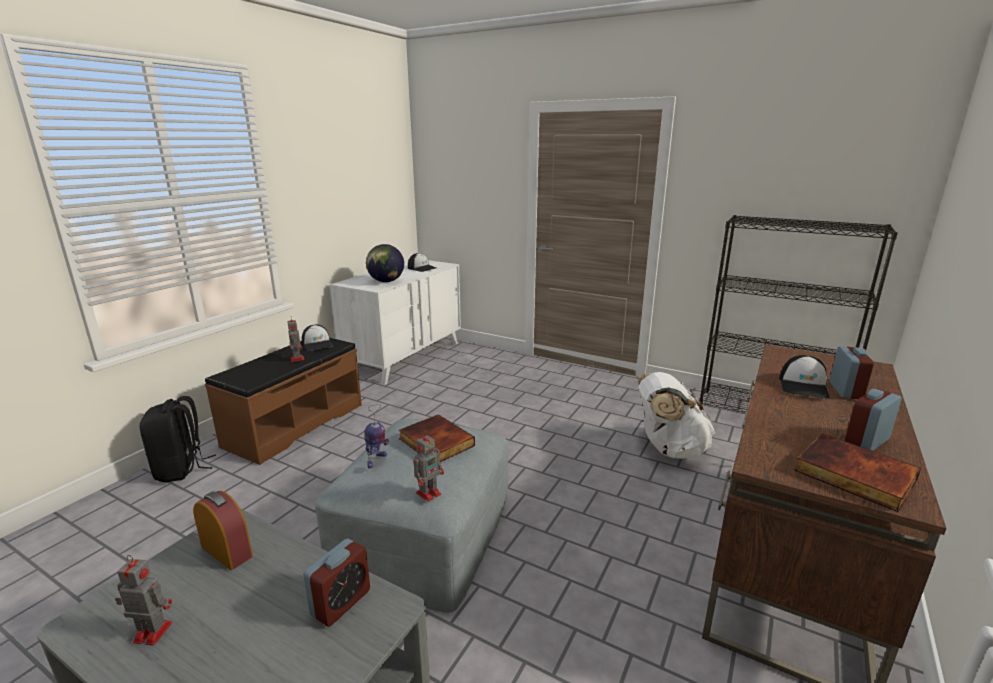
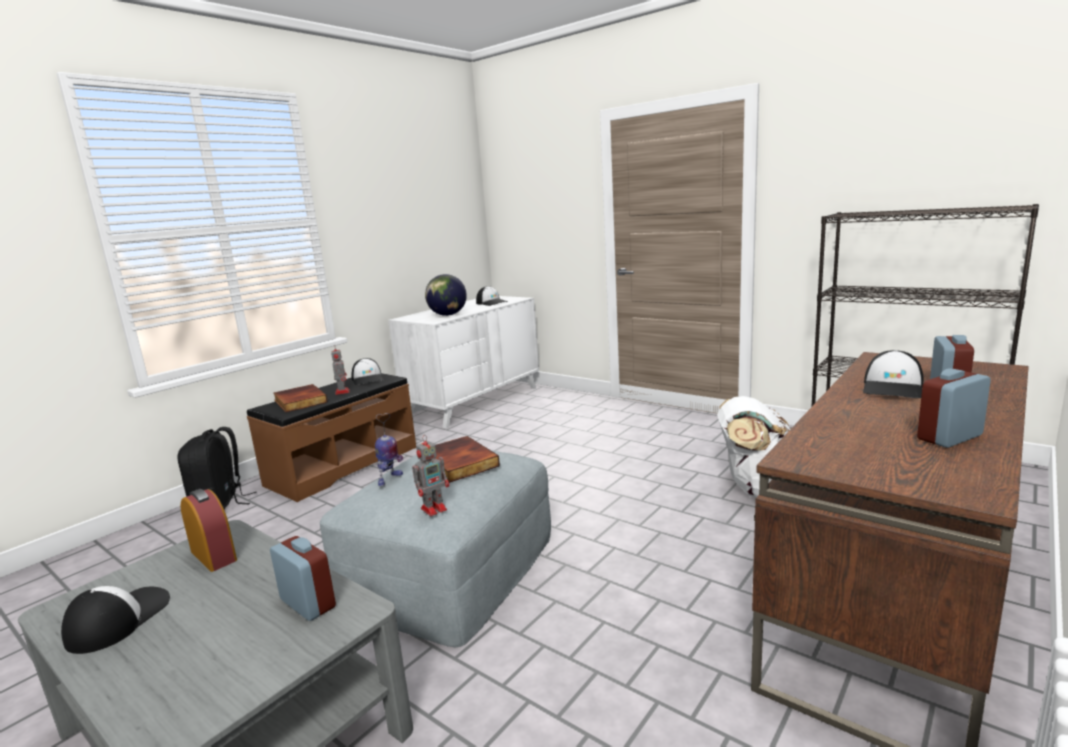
camera: 10 degrees right, 5 degrees down
toy robot [115,555,172,645] -> cap [61,586,170,654]
alarm clock [303,539,370,627] -> alarm clock turned 90 degrees counterclockwise [270,536,336,621]
book [795,434,921,512] -> book moved to [274,384,328,412]

